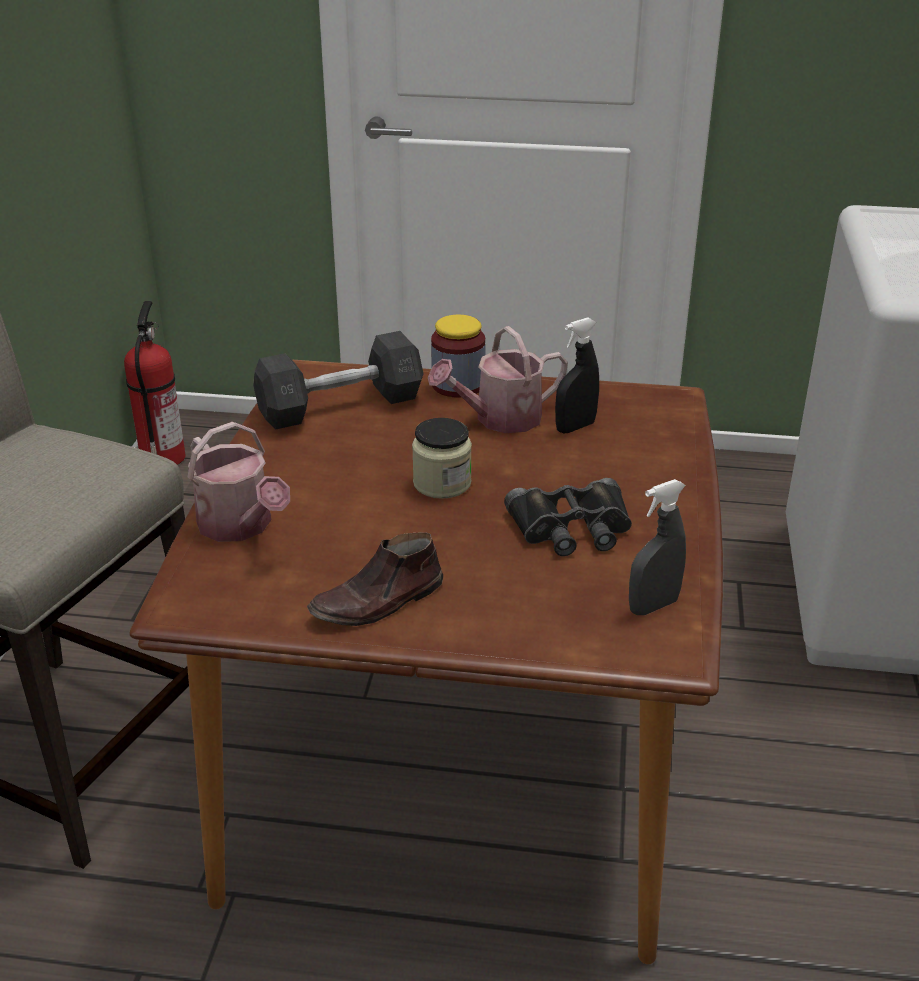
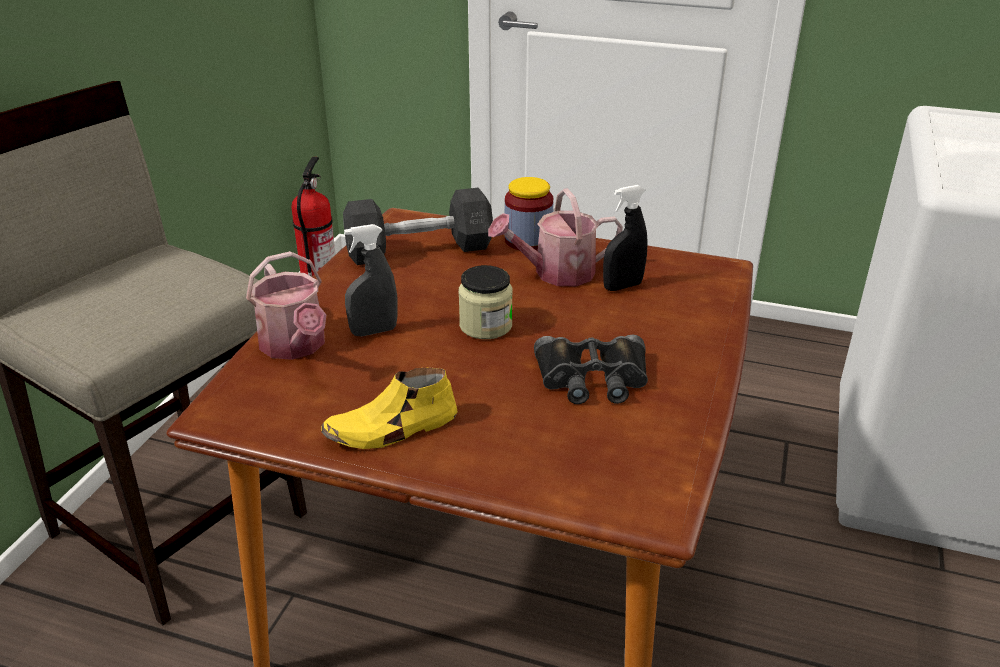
camera: 10 degrees right, 0 degrees up
brown shoe [307,533,443,626] -> yellow shoe [321,368,457,449]
grey spray bottle [629,479,686,615] -> grey spray bottle moved to [344,224,398,336]

